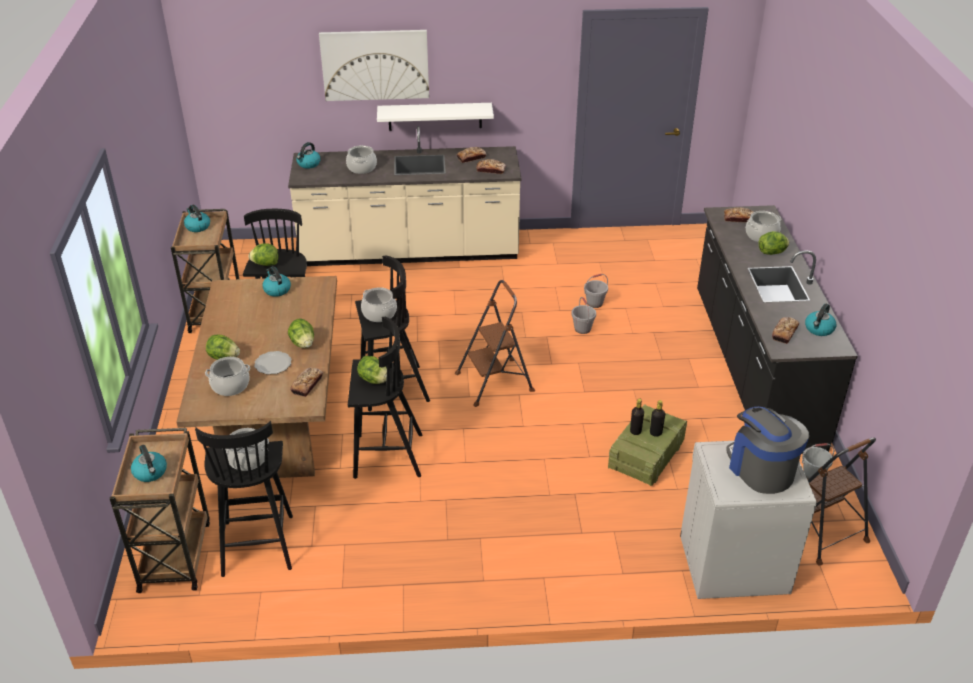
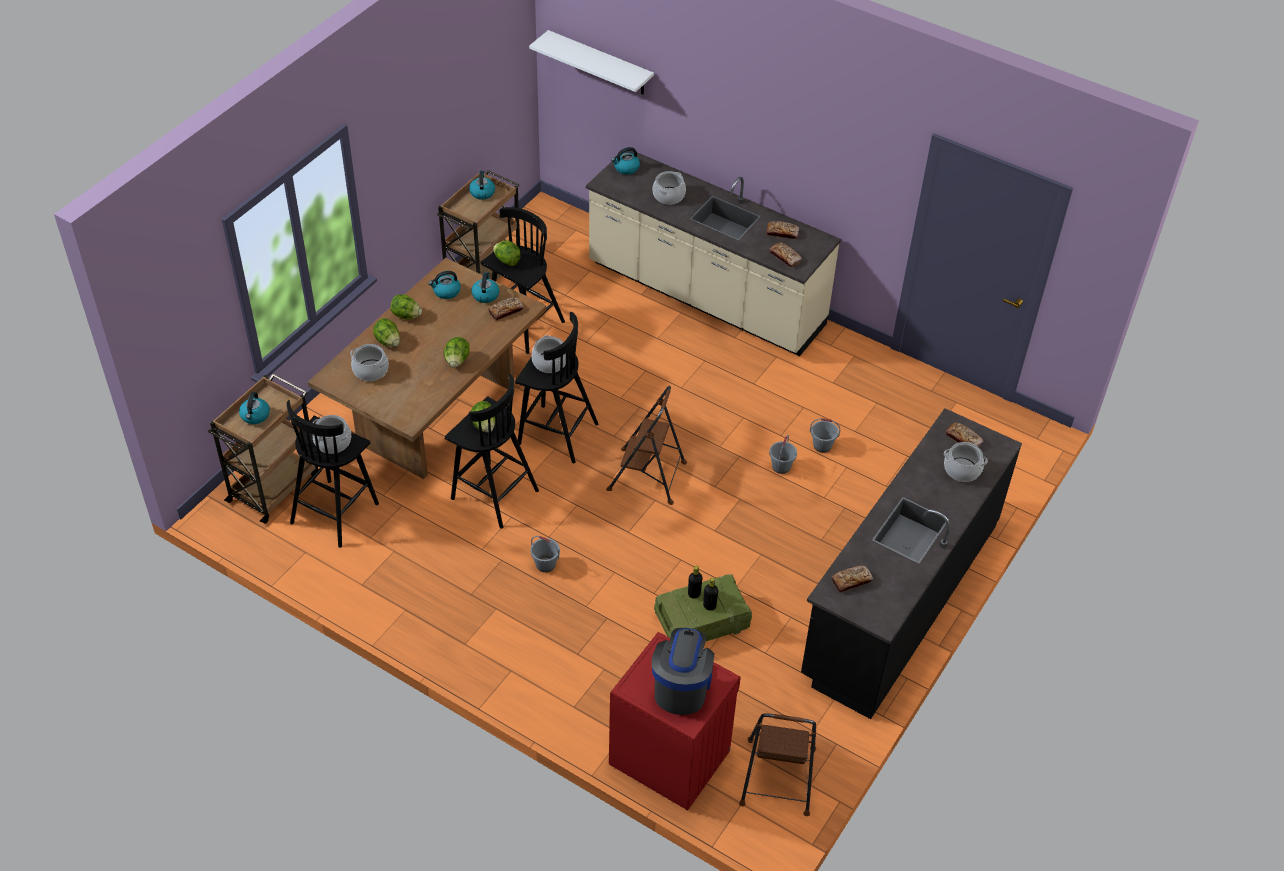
camera: 35 degrees right, 10 degrees up
plate [254,351,292,374] -> none
bread [290,368,323,397] -> bread moved to [488,298,523,321]
picture [319,30,429,101] -> none
white shelf [377,103,494,131] -> white shelf moved to [529,30,654,94]
white washing machine [680,441,817,599] -> red washing machine [609,632,740,810]
lettuce [758,231,789,255] -> lettuce moved to [391,294,422,320]
grey bucket [802,443,834,479] -> grey bucket moved to [530,536,560,572]
kettle [805,304,836,336] -> kettle moved to [428,271,461,299]

